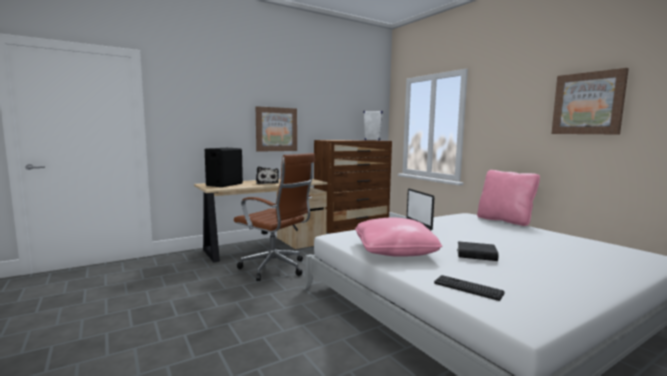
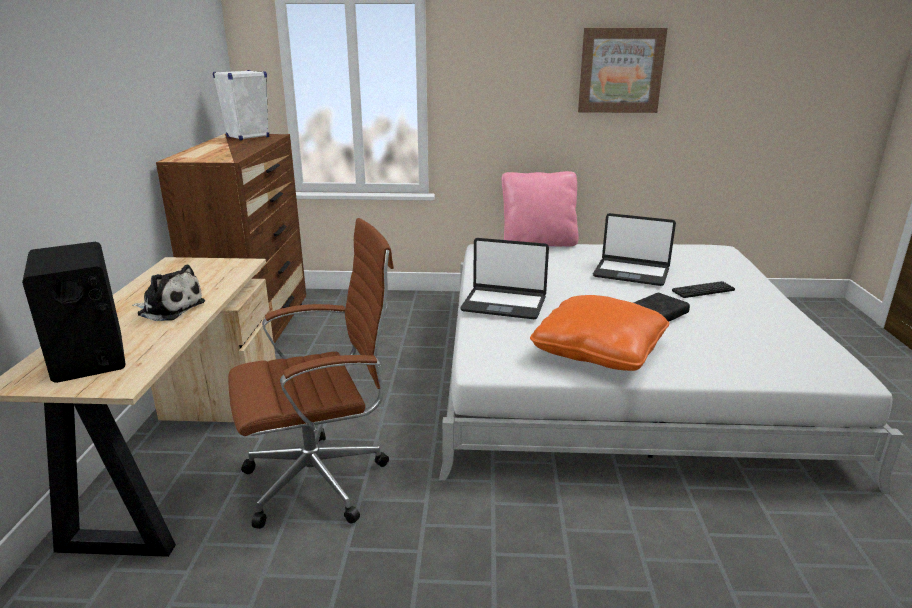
camera: 55 degrees left, 15 degrees up
picture [256,106,297,152] -> none
pink pillow [355,218,442,257] -> orange pillow [530,295,669,371]
keyboard [434,275,505,301] -> keyboard moved to [672,281,735,298]
none -> laptop [593,213,676,286]

